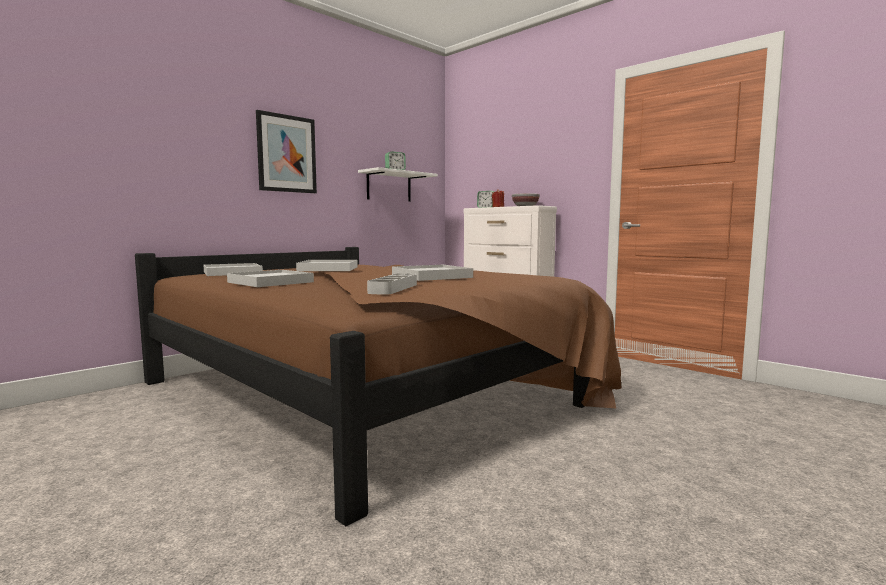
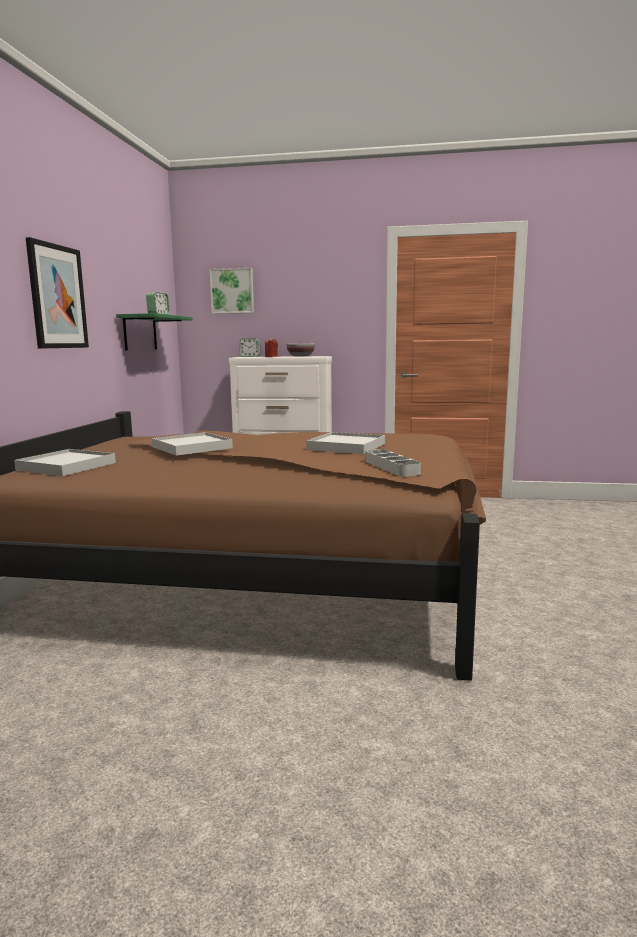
camera: 35 degrees left, 5 degrees up
white tray [227,270,314,287] -> none
white shelf [358,167,438,202] -> green shelf [116,313,193,350]
none -> picture [209,268,254,314]

